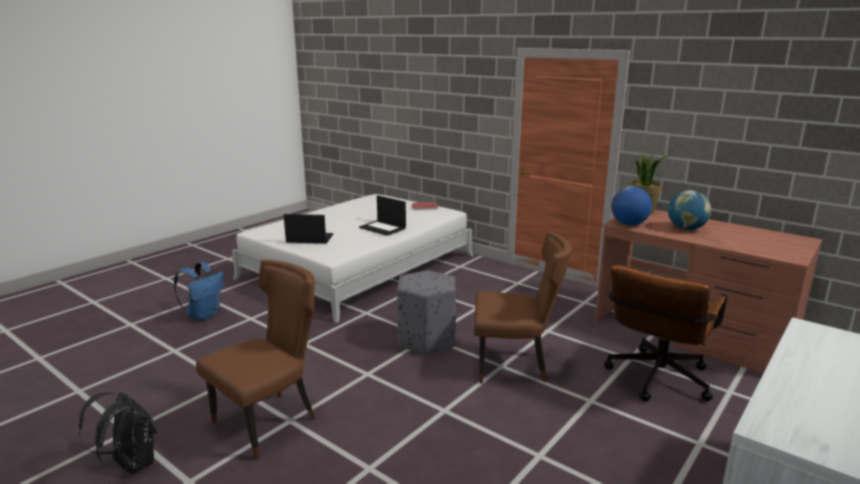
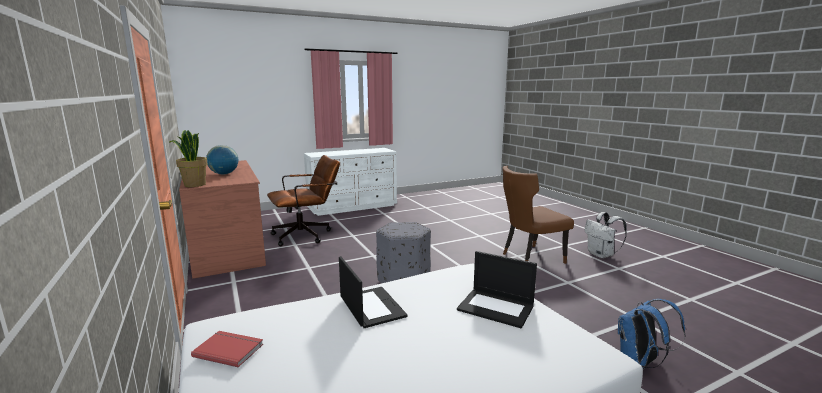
camera: 155 degrees left, 5 degrees down
black backpack [79,392,157,474] -> white backpack [585,212,627,258]
brown chair [474,231,572,384] -> none
globe [611,186,652,225] -> none

